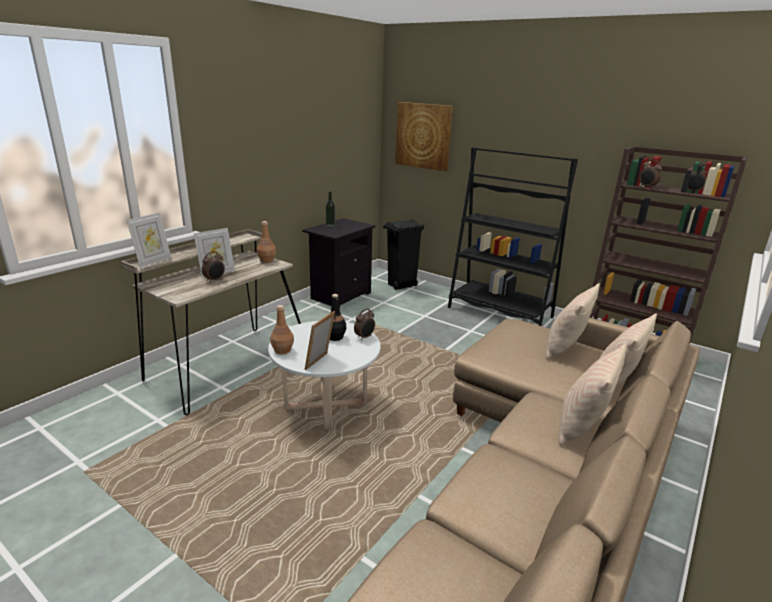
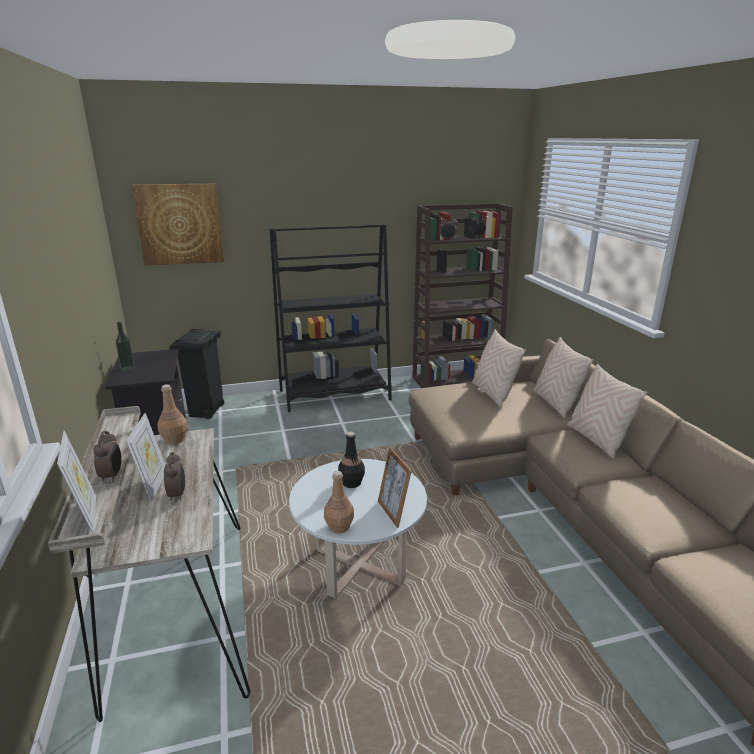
camera: 50 degrees left, 0 degrees up
alarm clock [354,309,375,341] -> alarm clock moved to [94,431,121,482]

